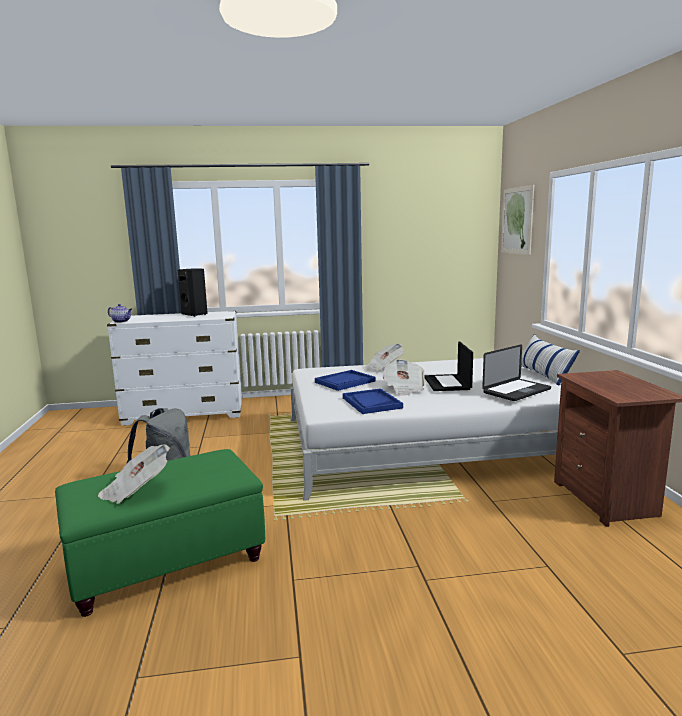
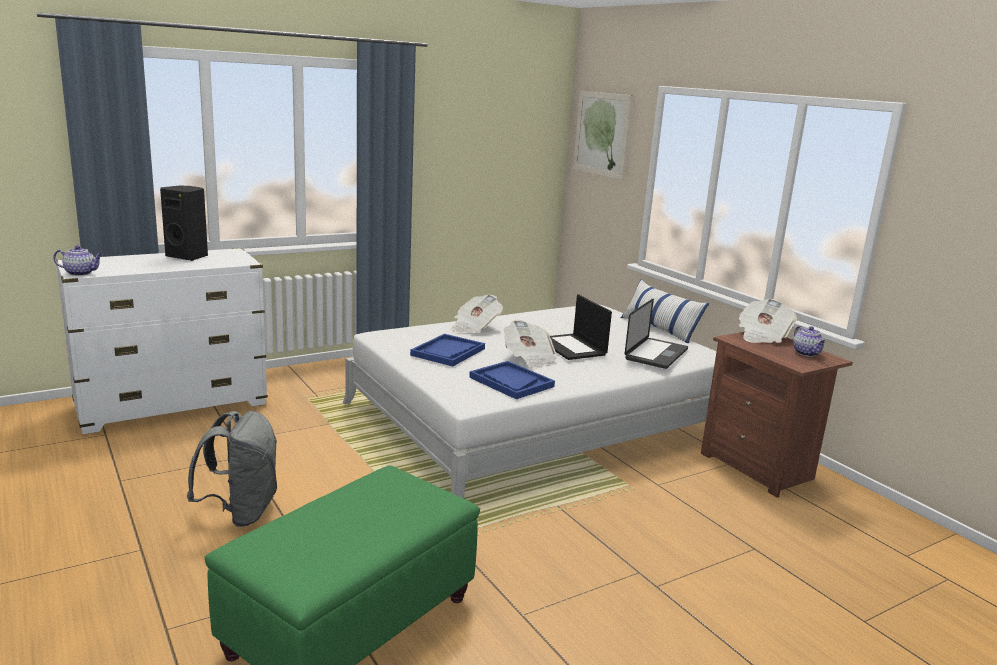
camera: 25 degrees left, 5 degrees up
newspaper [98,444,170,504] -> newspaper moved to [739,299,797,343]
none -> teapot [793,326,826,357]

